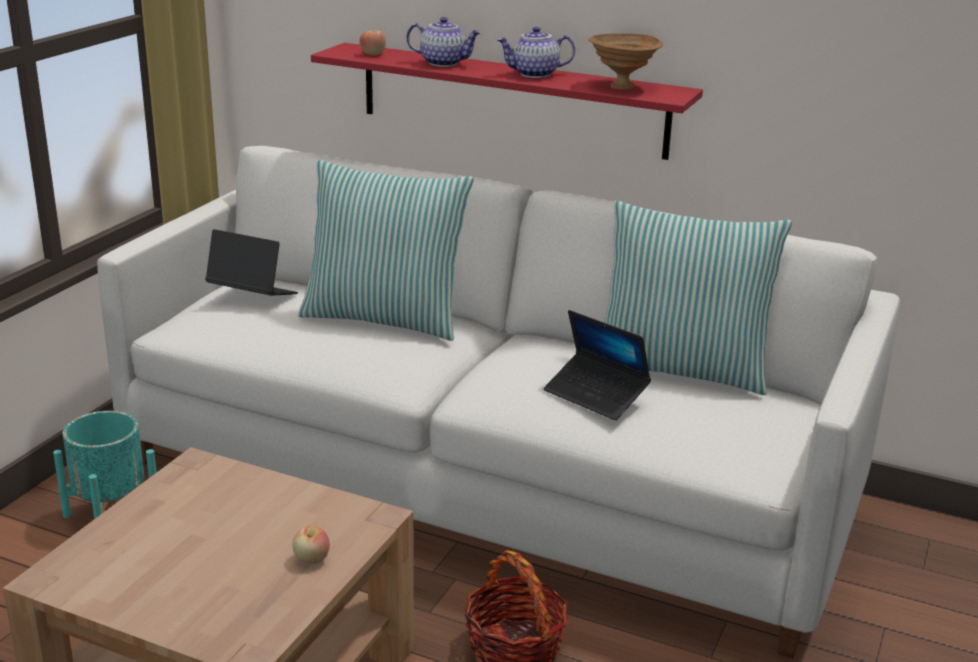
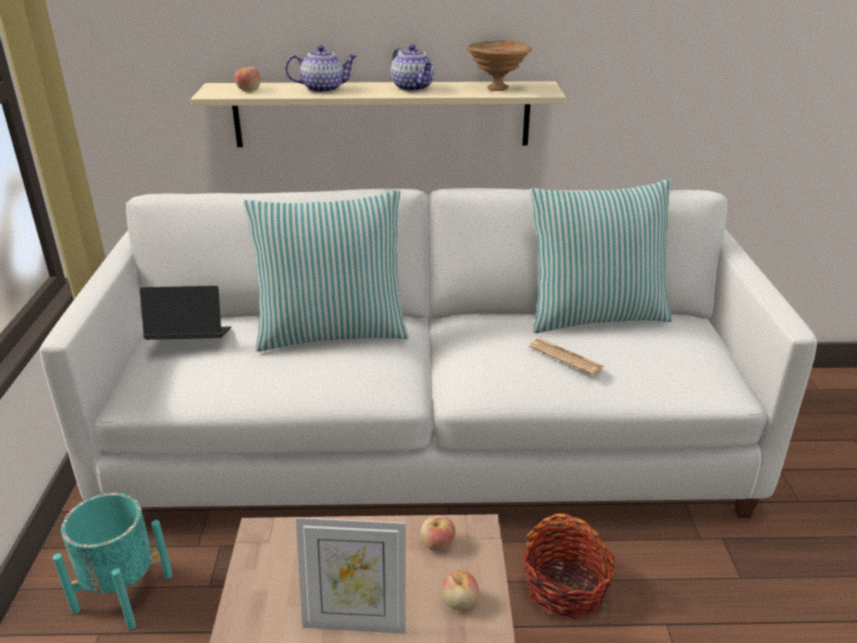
camera: 25 degrees left, 5 degrees up
red shelf [311,43,703,160] -> beige shelf [191,81,566,147]
teapot [497,27,575,78] -> teapot turned 90 degrees counterclockwise [391,44,434,92]
laptop [544,310,651,420] -> newspaper [529,338,605,375]
none -> picture frame [296,517,406,634]
none -> apple [421,515,456,551]

